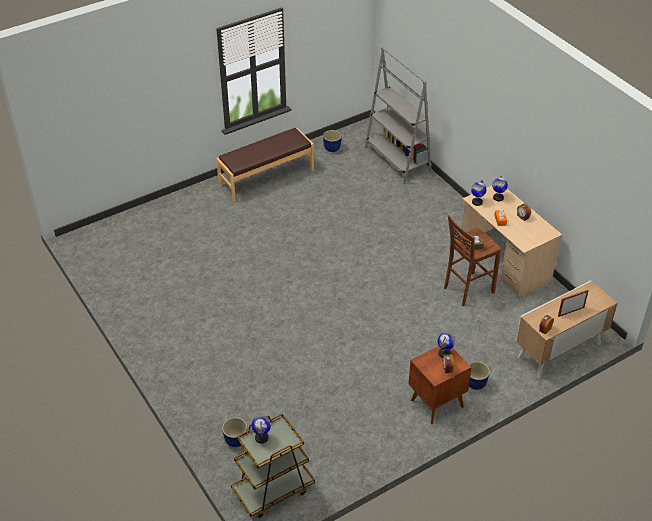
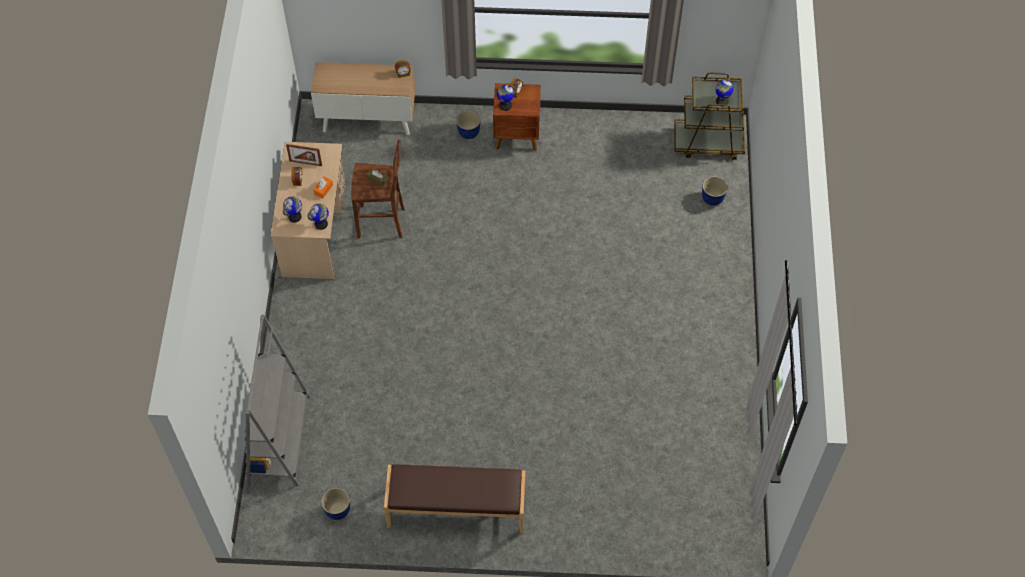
camera: 145 degrees left, 15 degrees up
picture frame [558,290,589,317] -> picture frame moved to [286,144,322,166]

